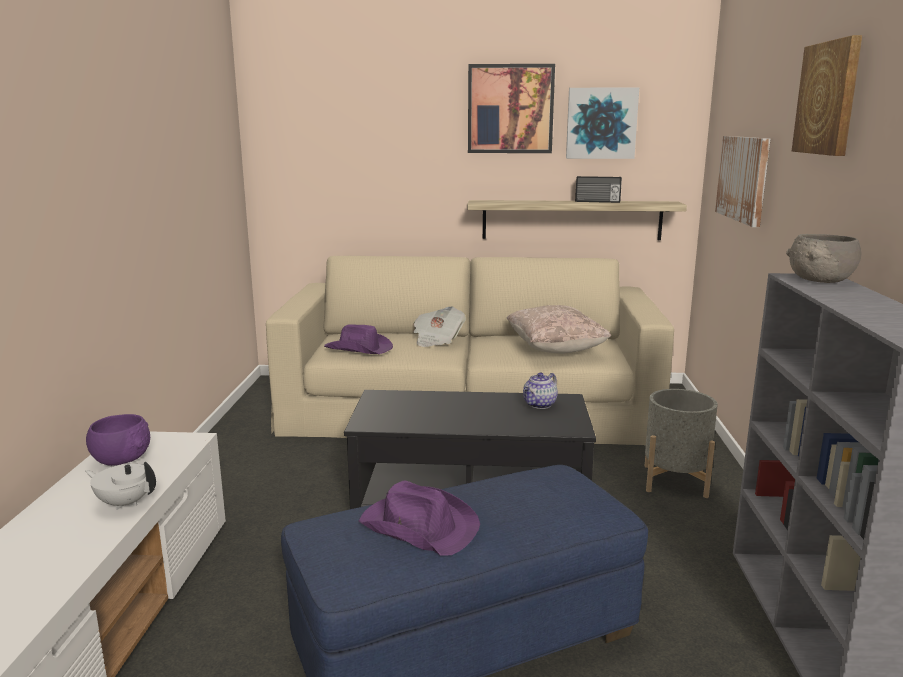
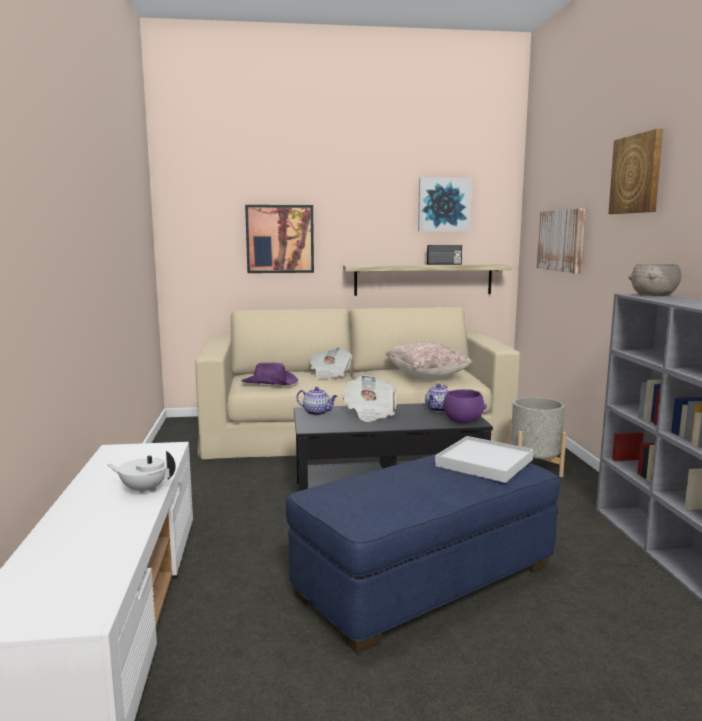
camera: 10 degrees left, 5 degrees down
purple bowl [86,414,150,466] -> purple bowl moved to [443,389,486,423]
purple hat [359,480,480,556] -> none
picture [468,64,555,153] -> picture moved to [245,205,314,273]
none -> teapot [296,387,337,415]
none -> newspaper [343,375,396,422]
none -> white tray [435,436,533,483]

